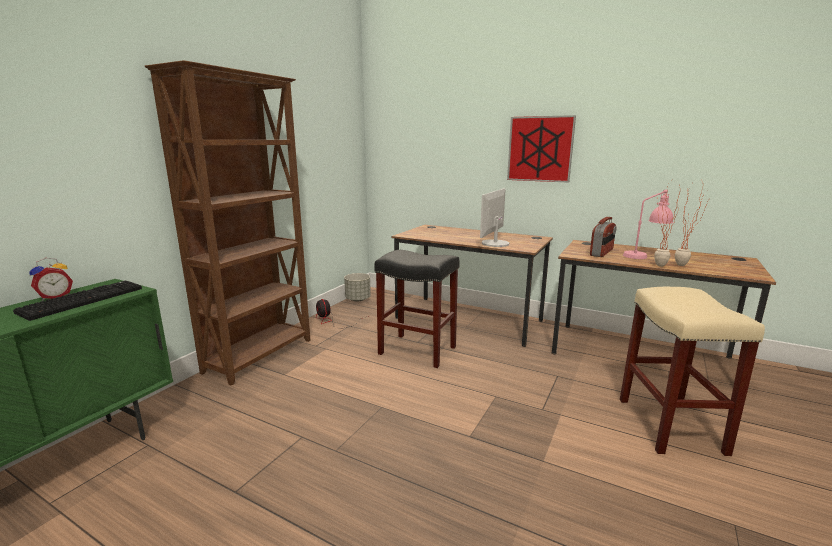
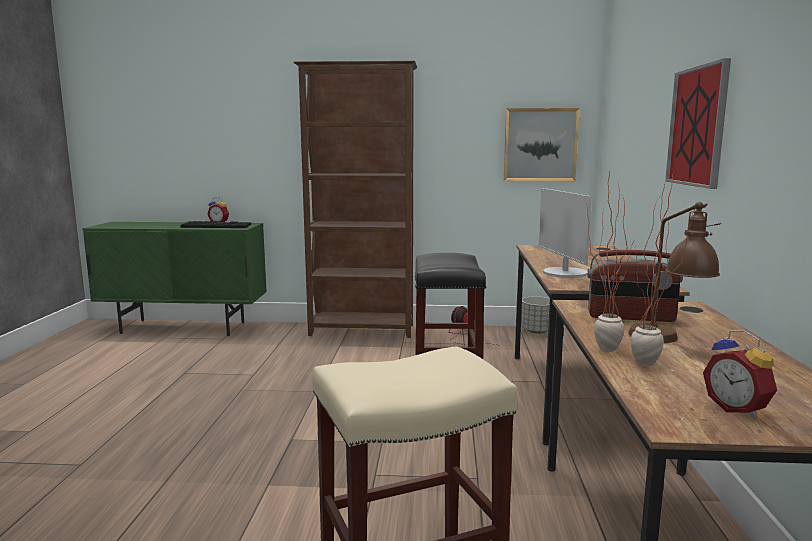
camera: 65 degrees right, 5 degrees down
monitor [480,188,509,247] -> monitor turned 105 degrees counterclockwise [539,188,592,278]
pink table lamp [623,190,674,259] -> brown table lamp [628,202,721,343]
none -> picture [504,108,580,181]
none -> alarm clock [703,330,777,418]

